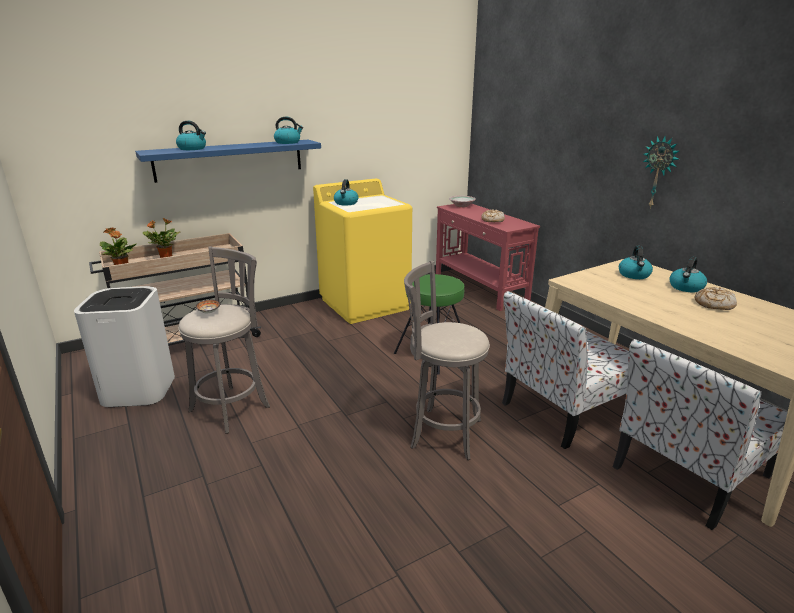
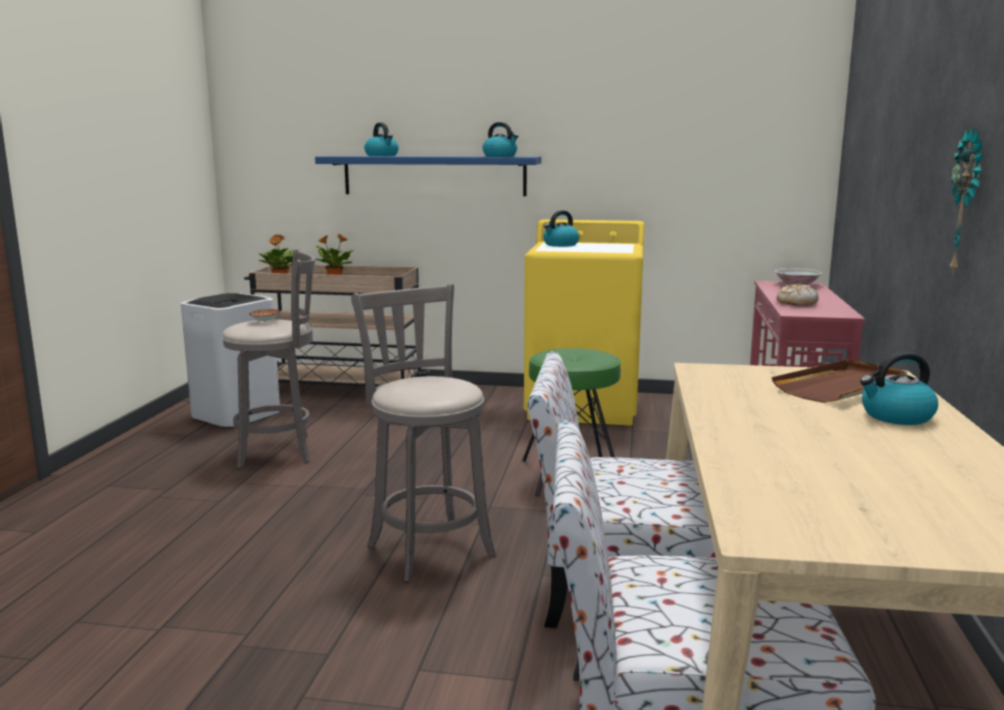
camera: 40 degrees right, 10 degrees down
kettle [619,246,653,279] -> brown tray [772,359,907,403]
bread [695,287,737,310] -> none

